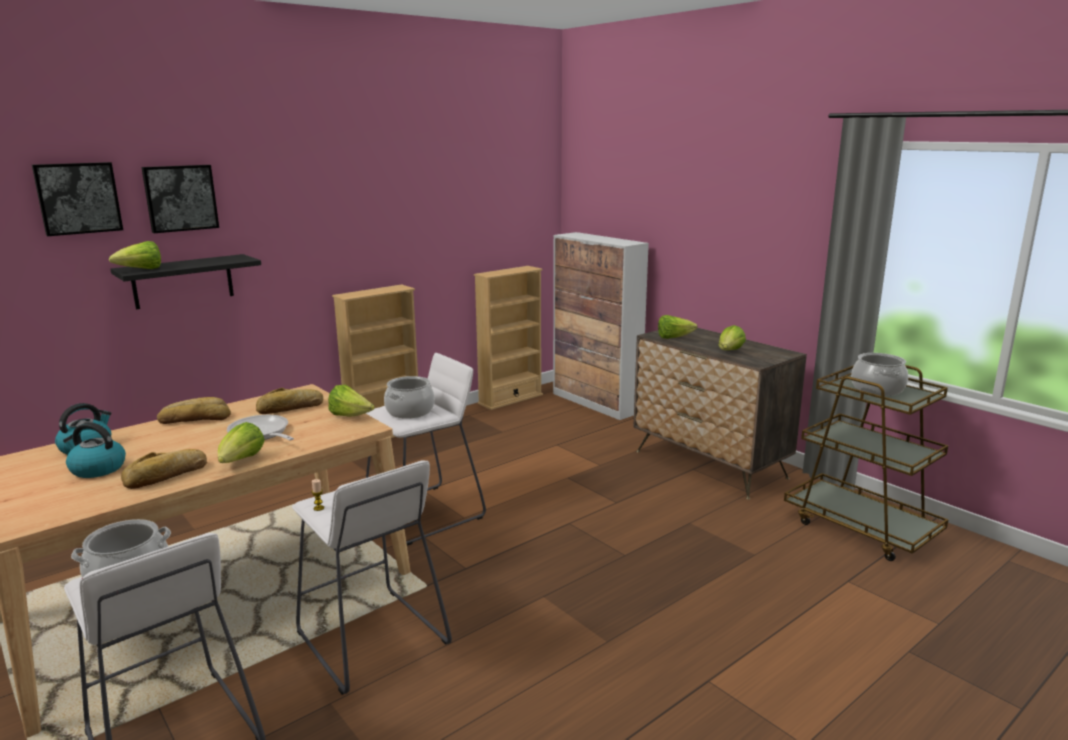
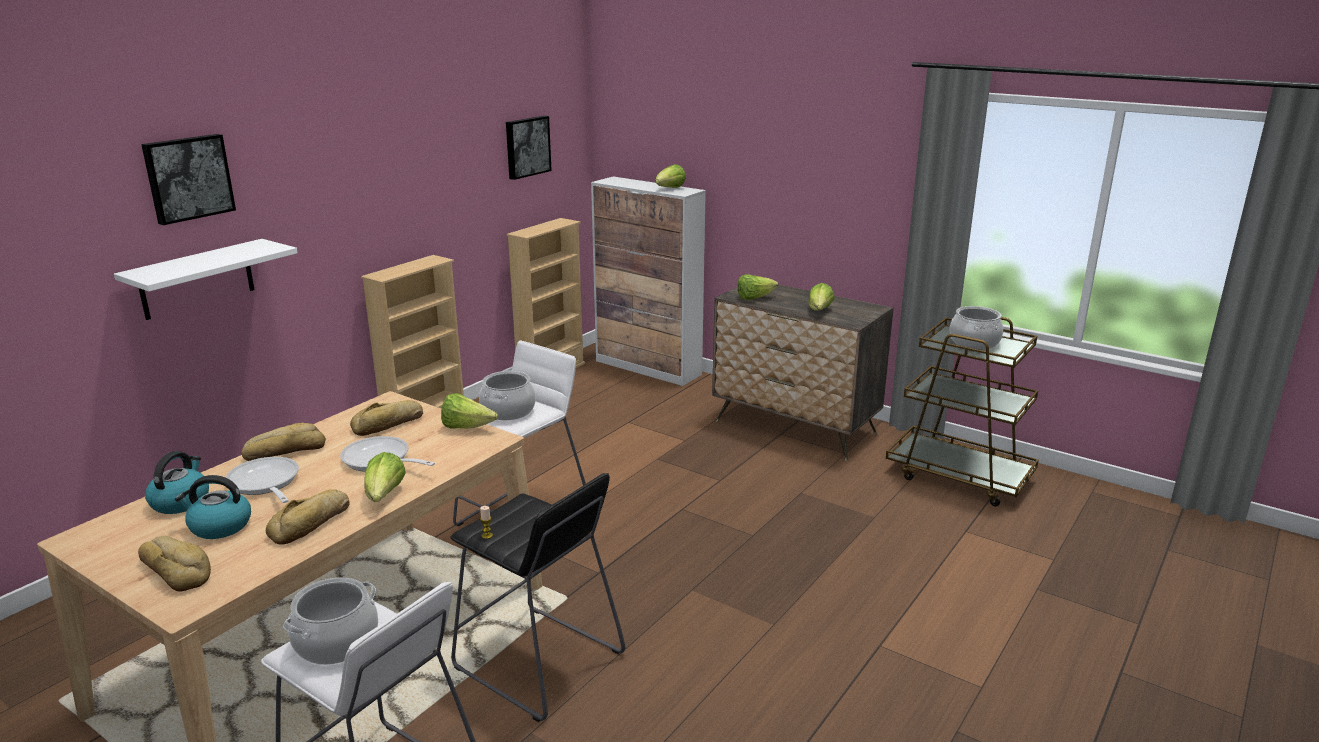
camera: 15 degrees left, 5 degrees up
picture [32,162,123,236] -> picture moved to [506,116,552,180]
lettuce [109,241,161,269] -> lettuce moved to [656,164,686,188]
black shelf [111,254,261,310] -> white shelf [114,239,298,320]
white stool [292,460,452,695] -> black stool [450,473,625,722]
none -> bread [138,536,211,591]
none -> frying pan [225,457,299,503]

